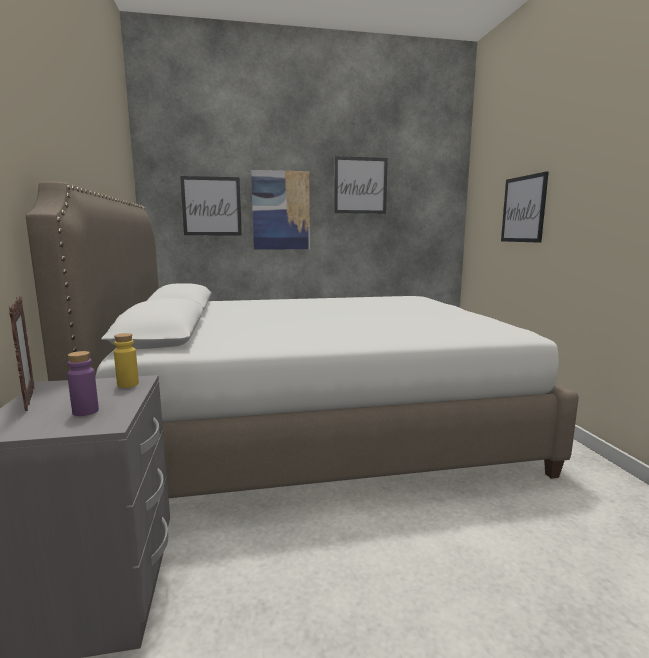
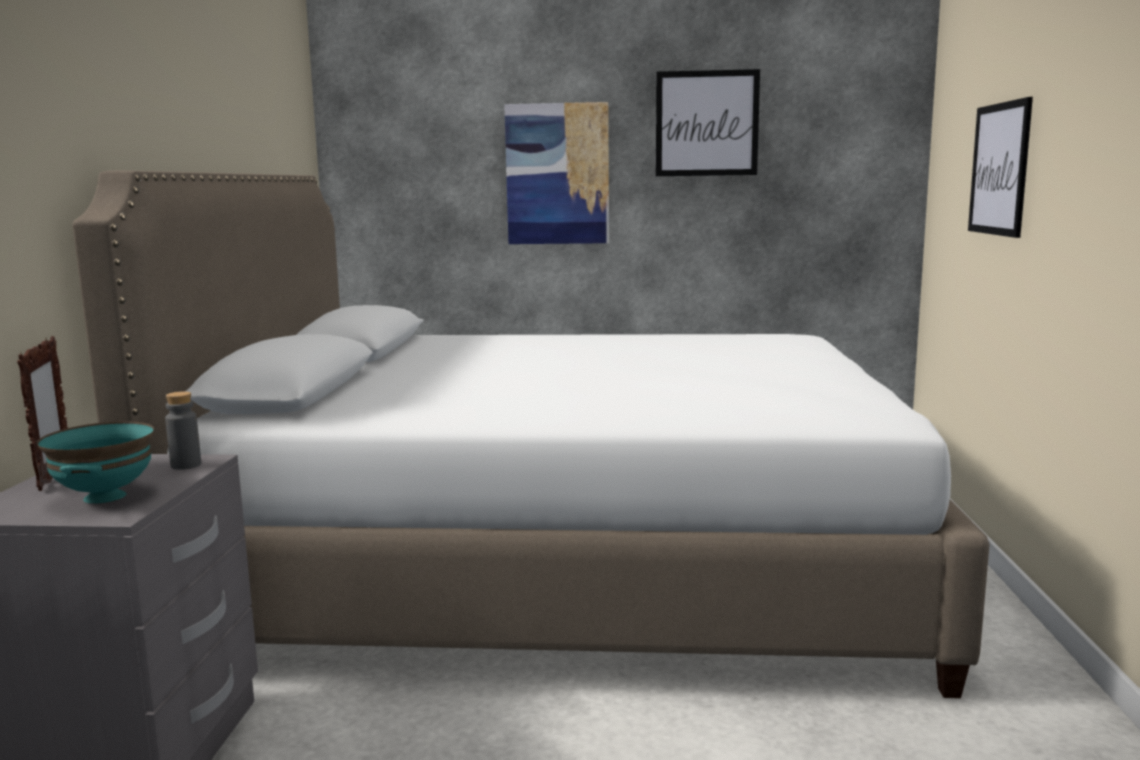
camera: 15 degrees right, 0 degrees up
purple bottle [67,351,99,416] -> turquoise bowl [37,421,154,504]
yellow bottle [114,333,139,388] -> grey bottle [165,391,201,470]
picture [180,176,242,235] -> none

